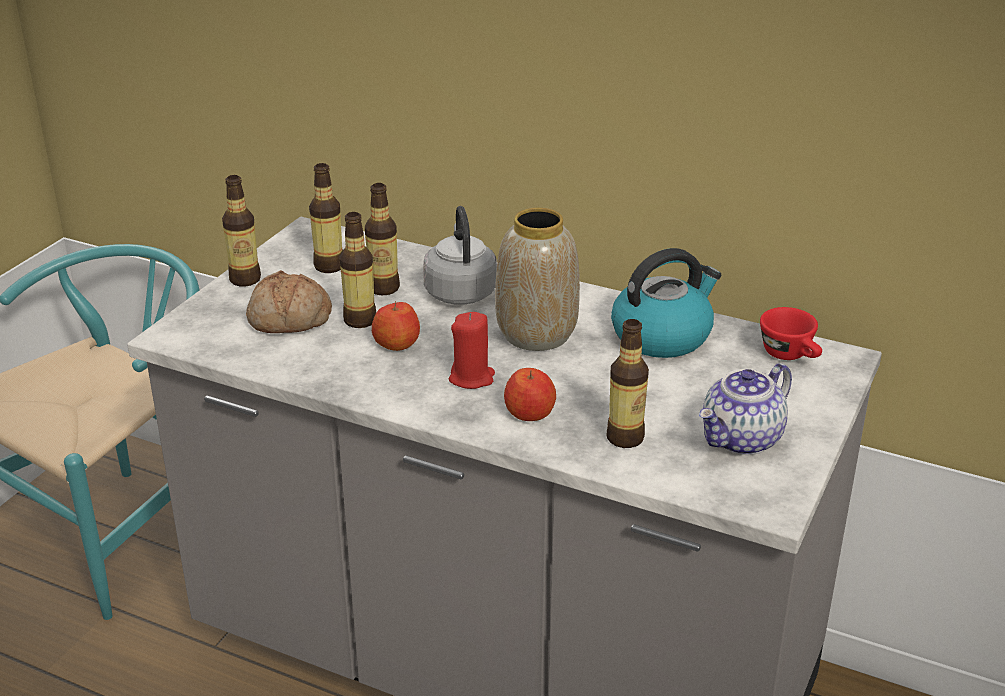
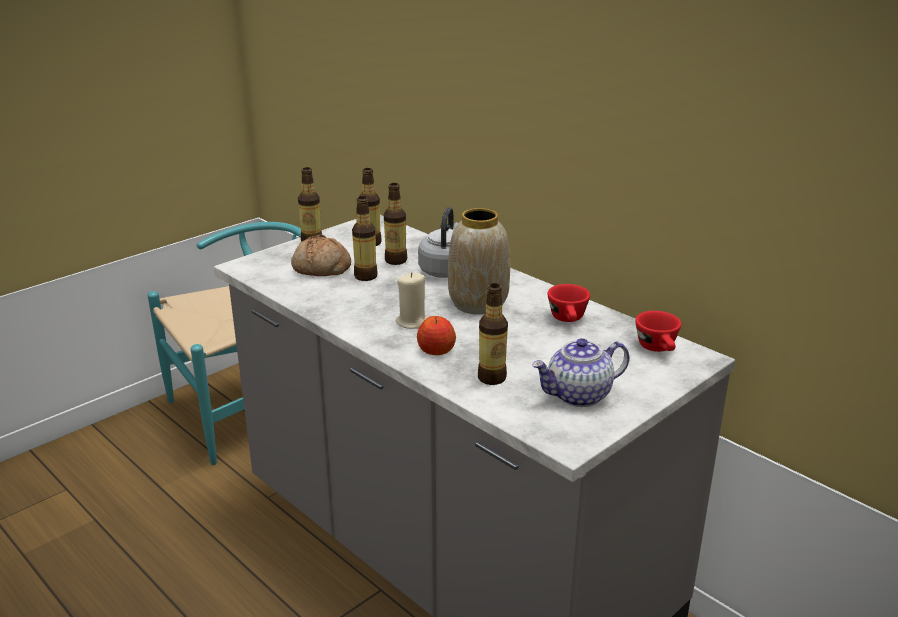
camera: 20 degrees right, 5 degrees down
apple [372,301,420,351] -> none
red candle [449,312,495,389] -> beige candle [395,272,428,329]
kettle [611,248,721,358] -> red cup [548,284,590,322]

